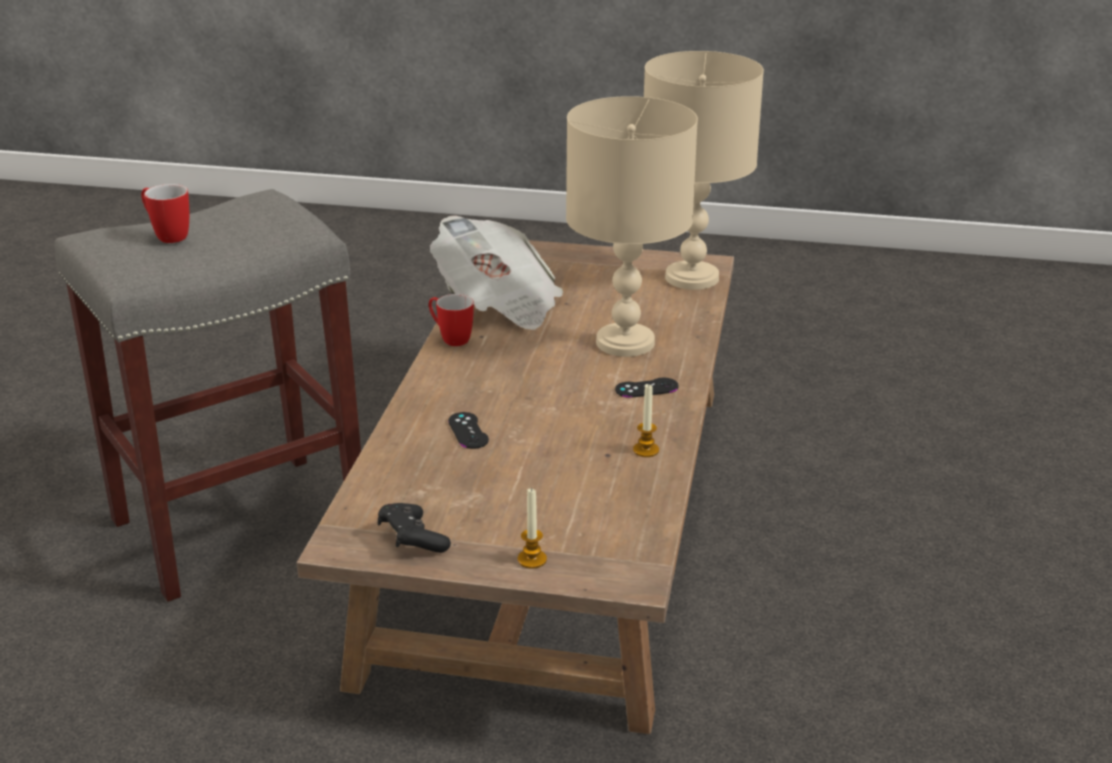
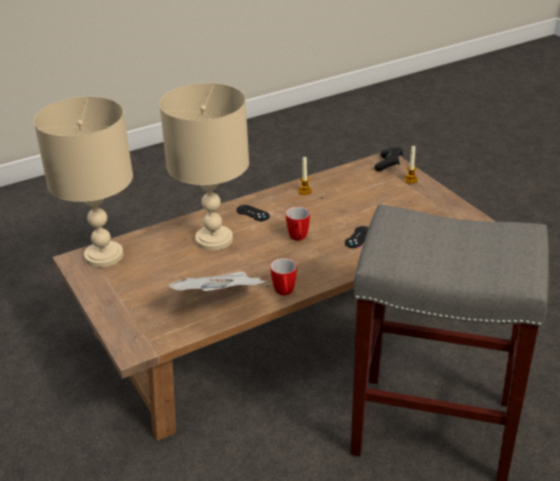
camera: 130 degrees left, 5 degrees up
mug [141,184,189,243] -> mug moved to [286,207,310,241]
black game controller [378,503,451,553] -> black game controller moved to [374,148,403,171]

